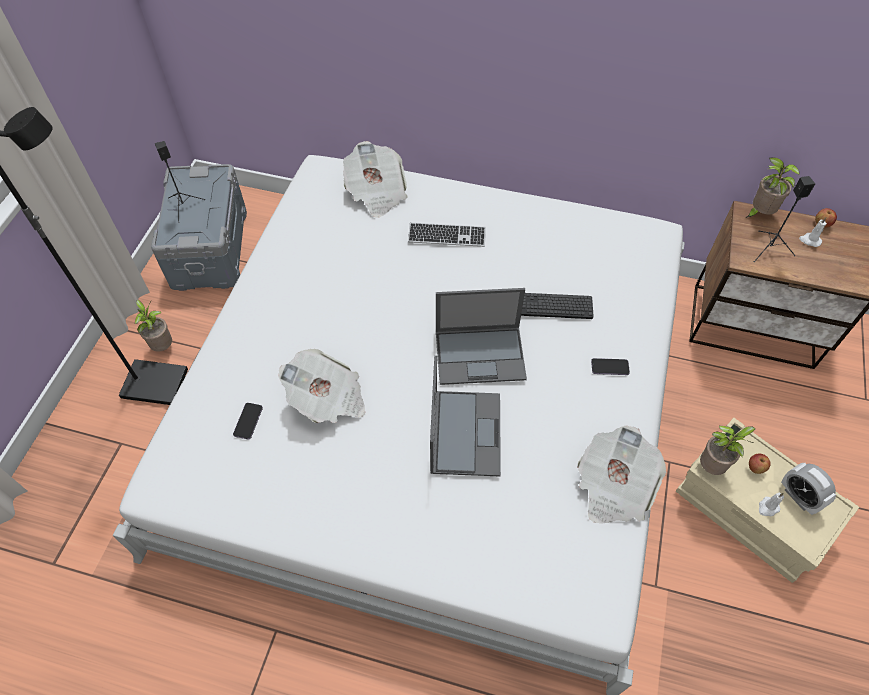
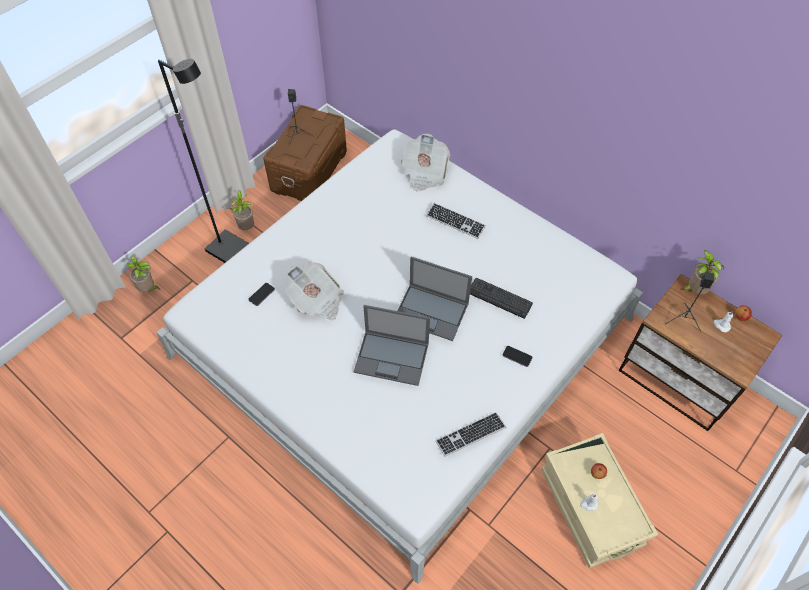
camera: 25 degrees right, 0 degrees up
grey storage box [151,164,247,291] -> brown storage box [263,105,347,201]
laptop [430,356,501,477] -> laptop turned 75 degrees clockwise [354,305,430,386]
newspaper [577,426,666,524] -> keyboard [435,412,506,457]
potted plant [700,426,755,475] -> potted plant moved to [127,256,159,292]
alarm clock [781,463,836,515] -> none

